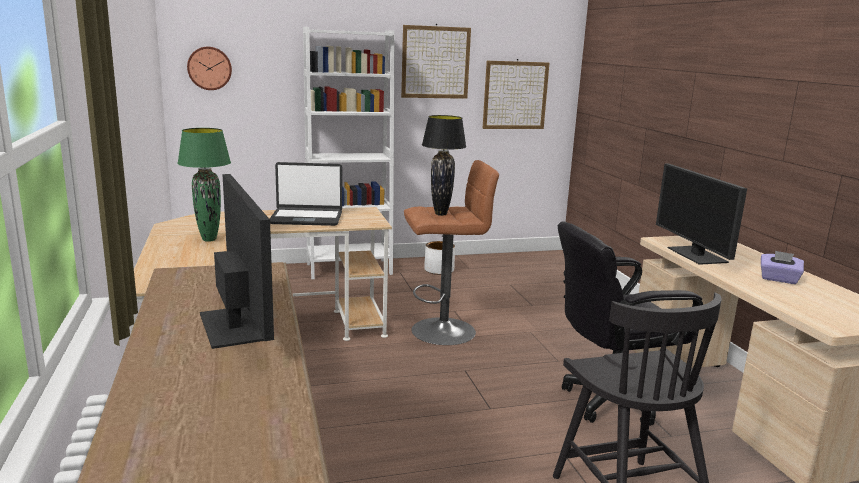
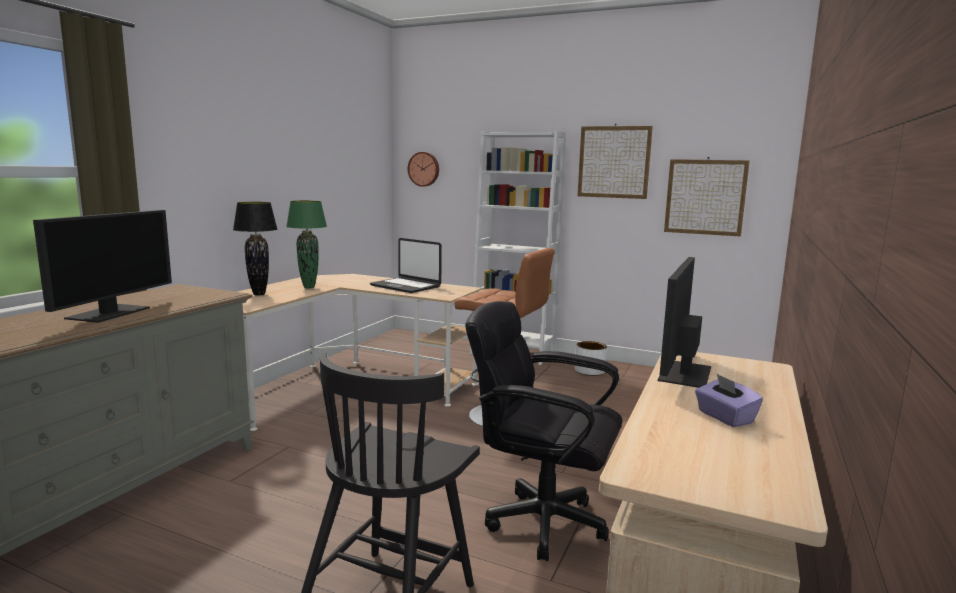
camera: 40 degrees right, 5 degrees down
black table lamp [422,115,466,216] -> black table lamp moved to [233,202,277,296]

